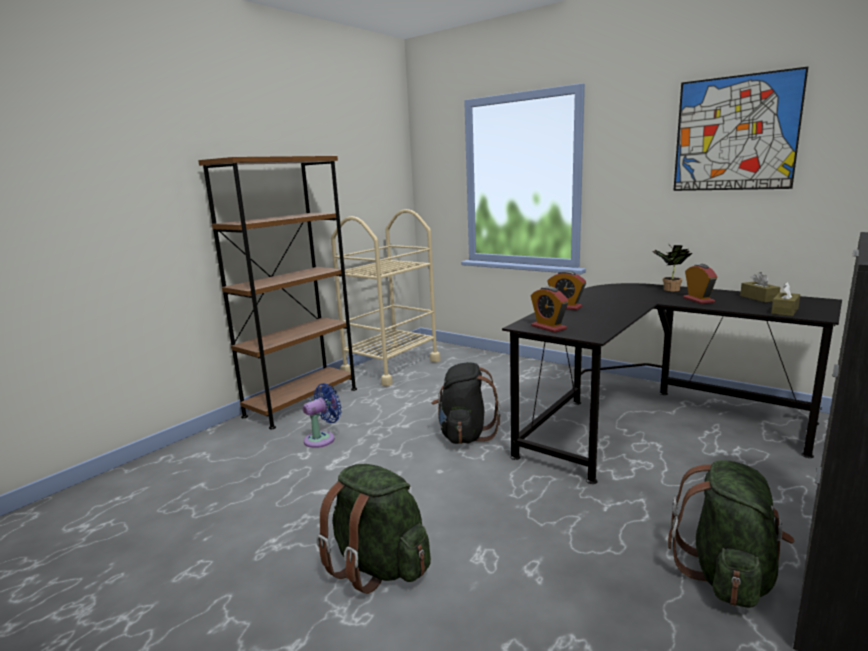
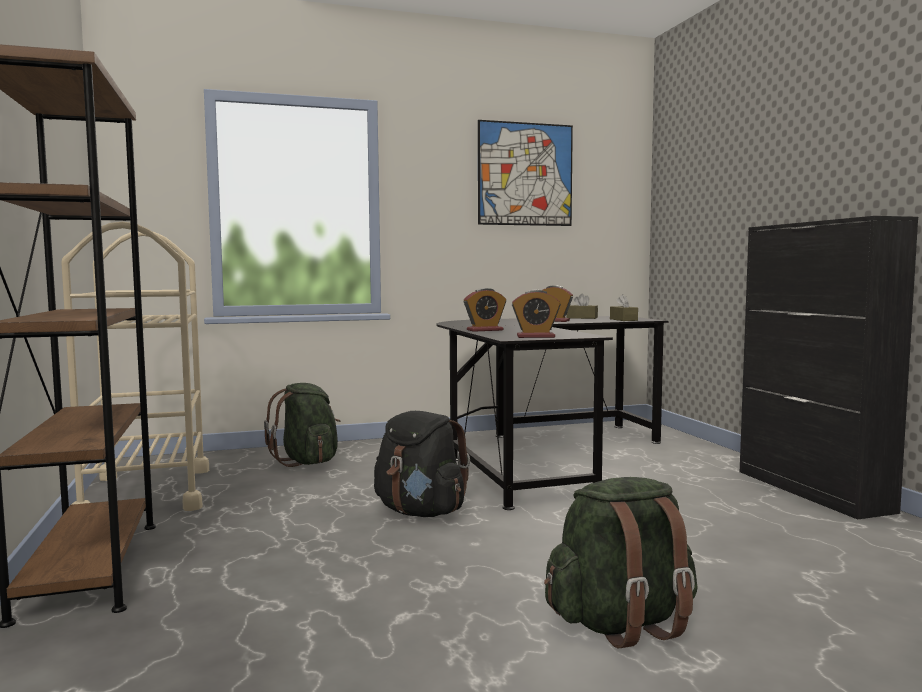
camera: 55 degrees left, 10 degrees down
blue fan [303,383,341,448] -> none
potted plant [653,245,692,291] -> none
green backpack [668,460,795,608] -> green backpack moved to [264,383,341,467]

